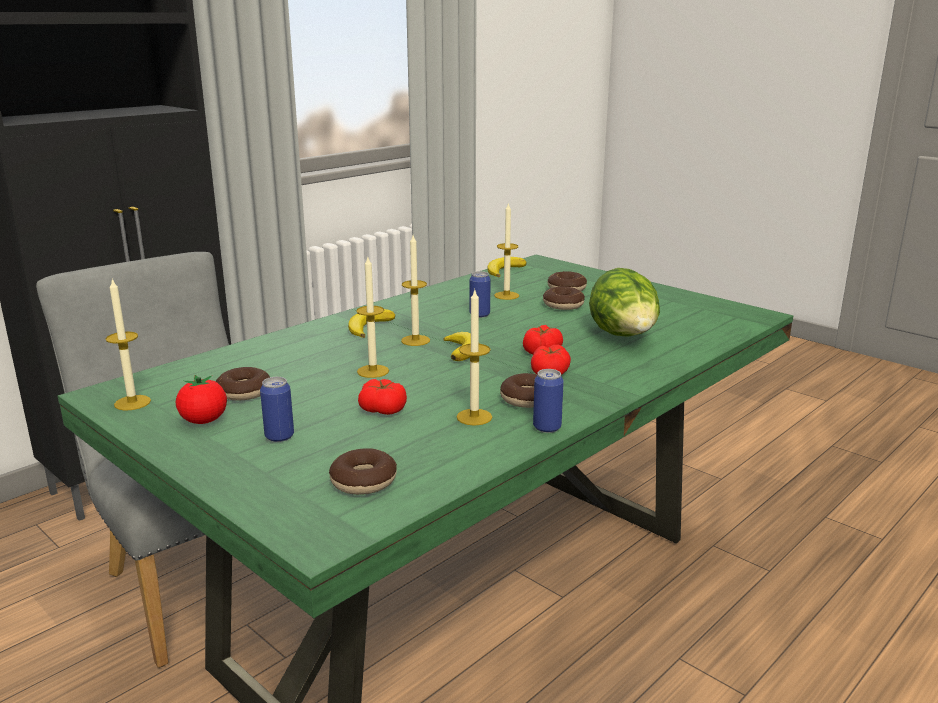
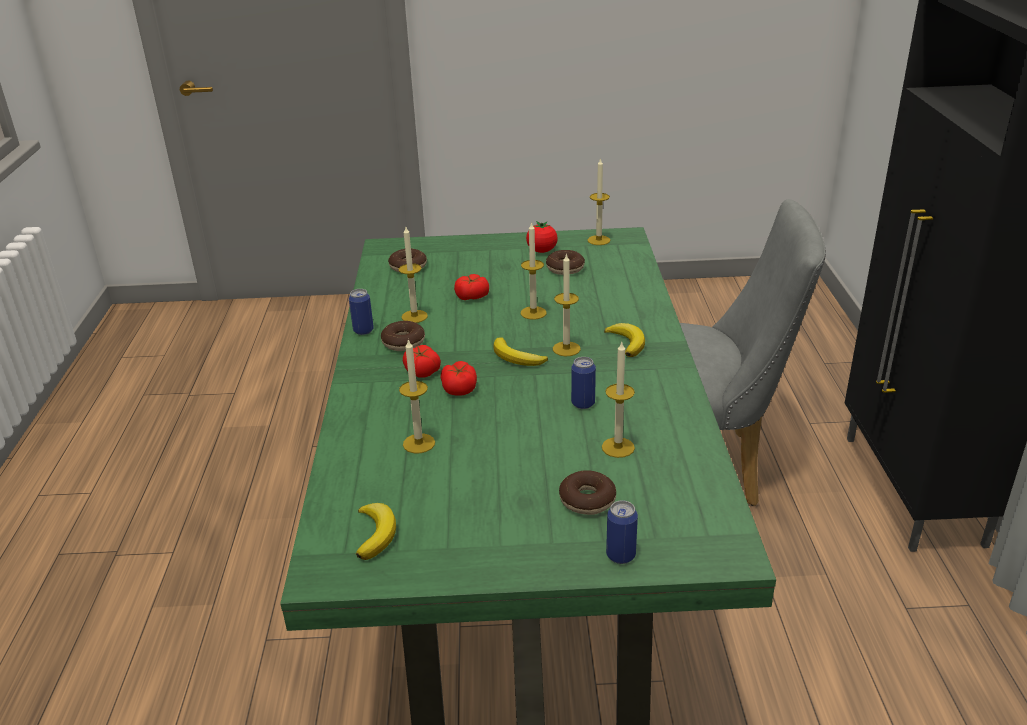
camera: 135 degrees right, 10 degrees up
can [260,377,294,442] -> can moved to [606,501,638,564]
banana [487,257,527,277] -> banana moved to [356,503,396,560]
donut [543,286,585,310] -> none
lettuce [589,268,660,337] -> candle [399,339,435,453]

